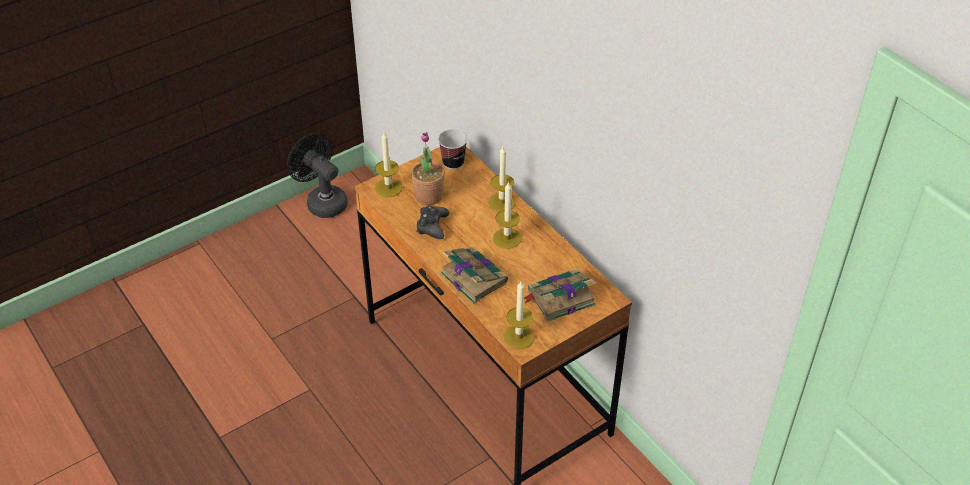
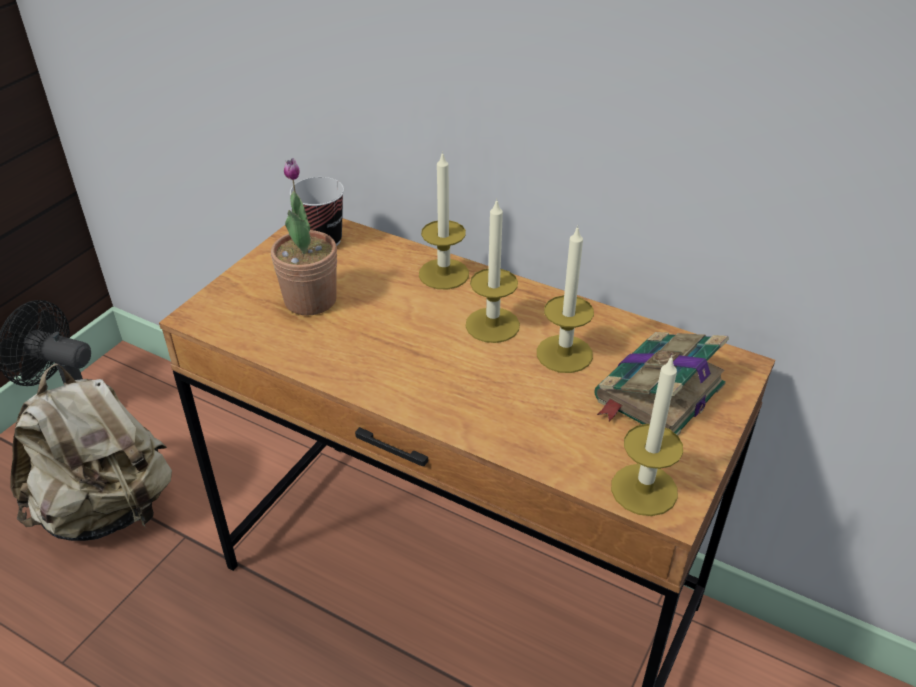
camera: 25 degrees left, 5 degrees down
candle [375,132,402,197] -> candle moved to [537,226,594,373]
black game controller [416,206,450,239] -> none
book [441,247,508,304] -> none
none -> beige backpack [10,363,172,541]

